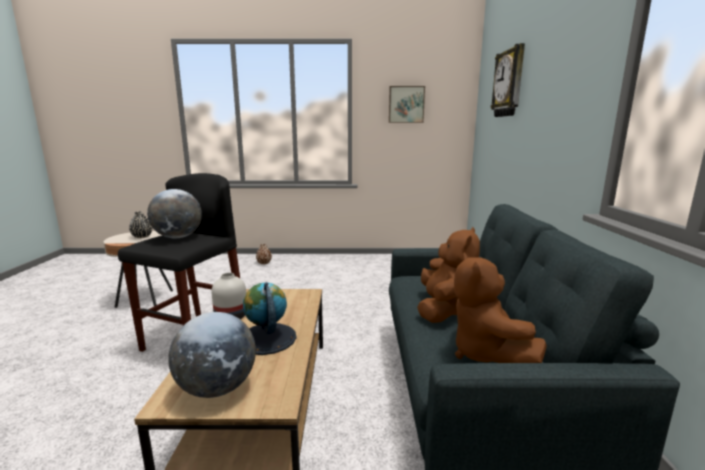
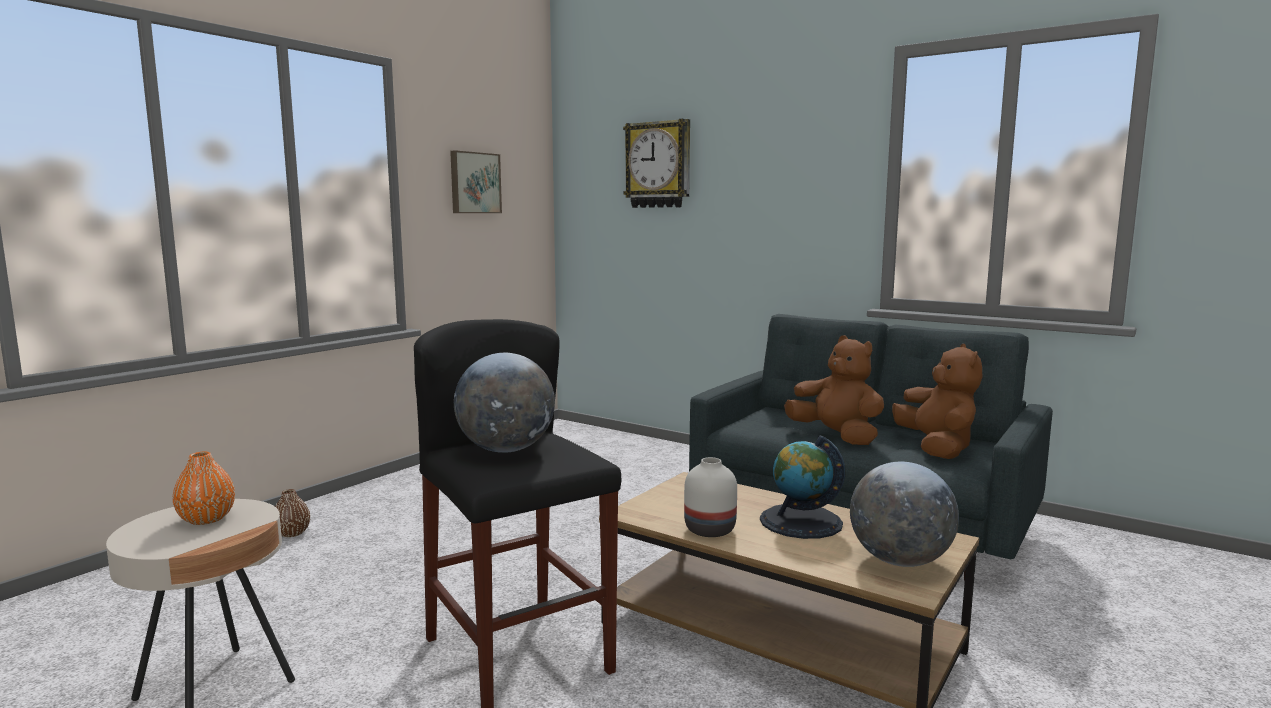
camera: 55 degrees left, 5 degrees down
black vase [129,211,152,238] -> orange vase [173,452,235,525]
brown plush toy [454,253,547,363] -> brown plush toy turned 120 degrees counterclockwise [892,344,982,459]

